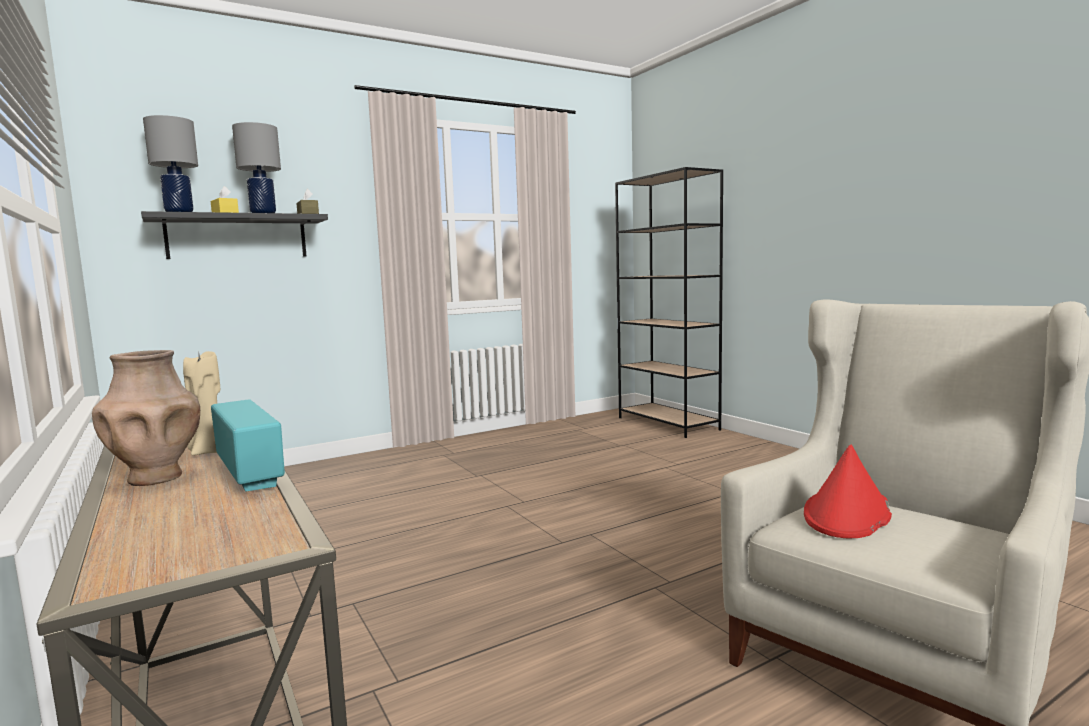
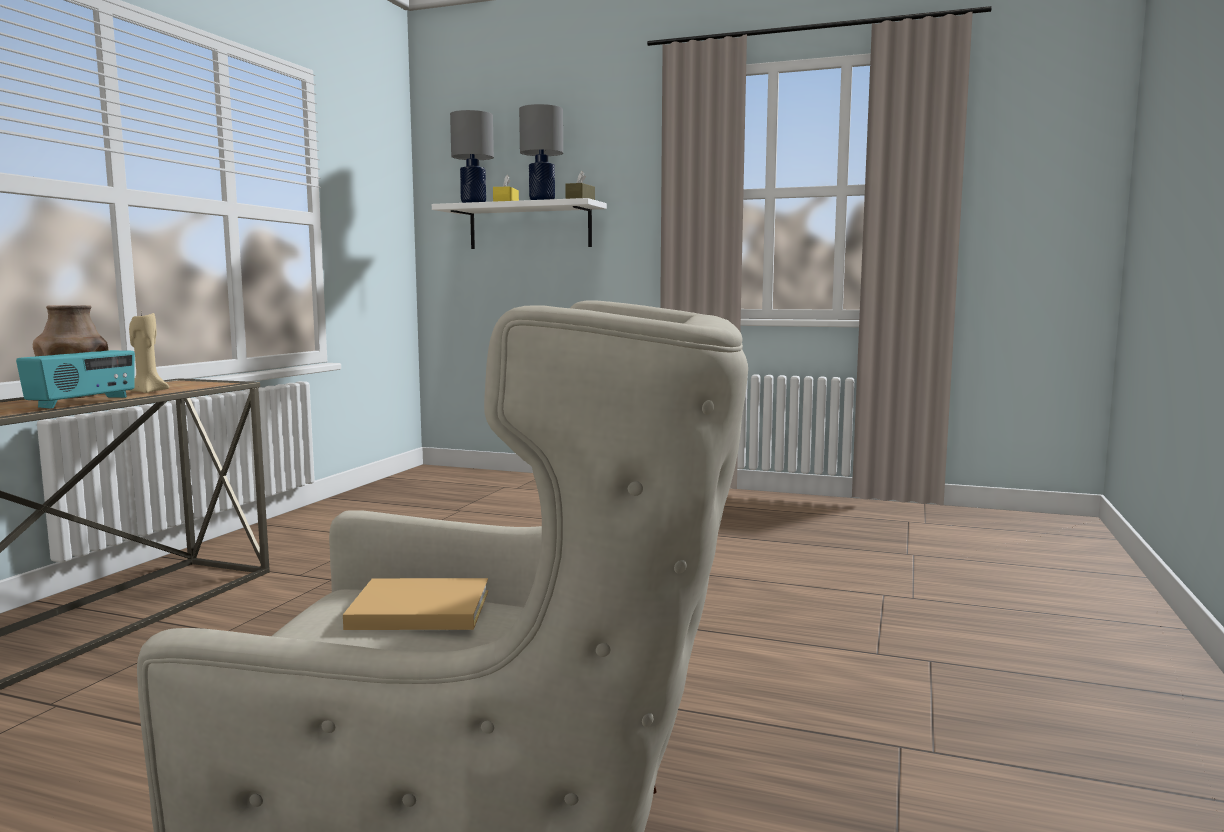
camera: 50 degrees right, 0 degrees up
black shelf [141,211,328,259] -> white shelf [432,198,607,249]
beige bookcase [615,167,723,438] -> none
red hat [804,444,892,538] -> beige book [343,578,488,630]

